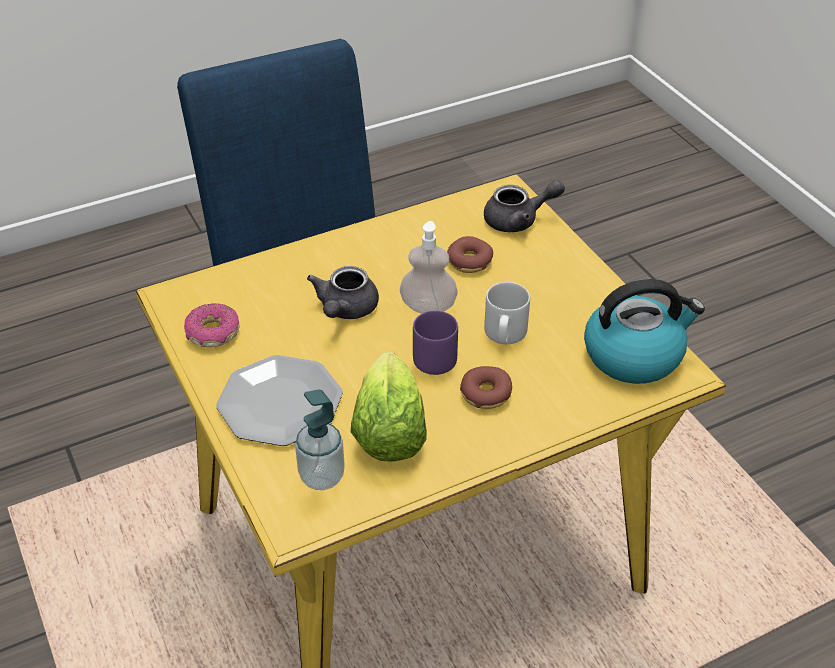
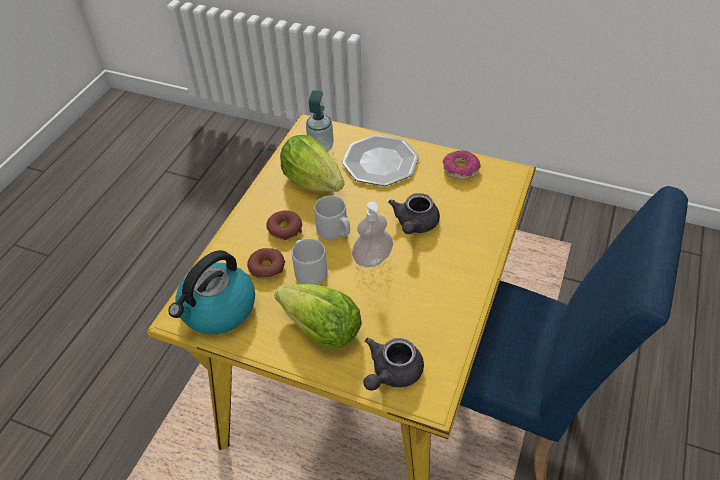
camera: 140 degrees right, 5 degrees up
grey teapot [307,266,379,319] -> grey teapot turned 135 degrees counterclockwise [388,193,440,234]
purple mug [413,310,458,375] -> grey mug [314,195,350,240]
donut [447,236,493,273] -> donut moved to [247,248,285,279]
none -> lettuce [274,284,362,348]

